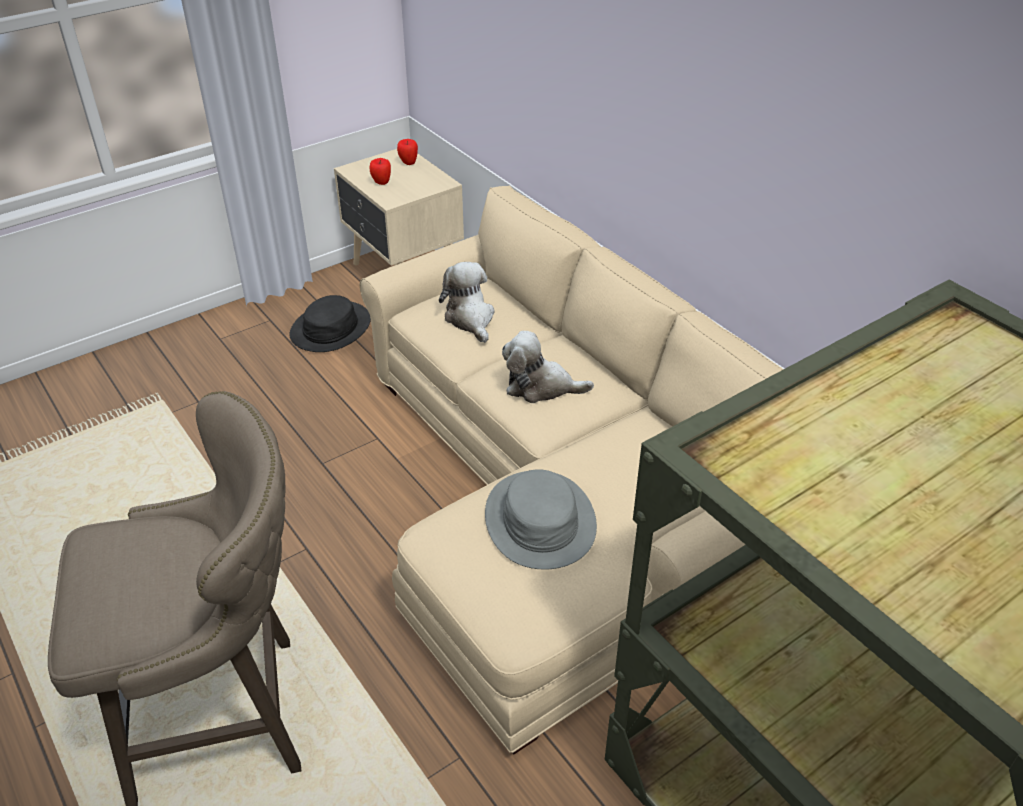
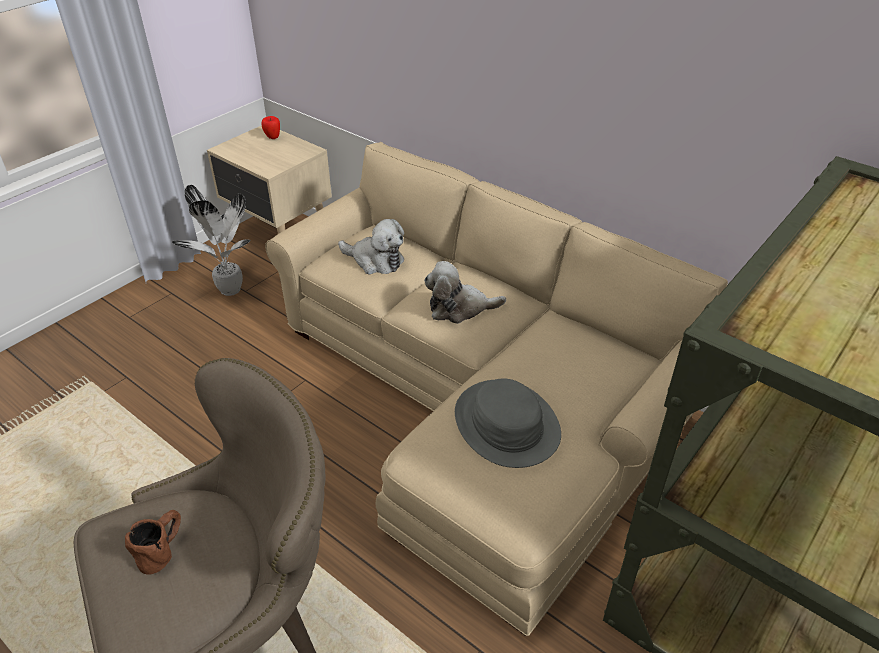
camera: 15 degrees left, 0 degrees up
black hat [289,295,371,352] -> potted plant [172,185,251,296]
apple [370,158,391,185] -> none
plush toy [439,262,494,343] -> plush toy turned 150 degrees clockwise [338,219,404,274]
none -> brown mug [125,510,181,575]

